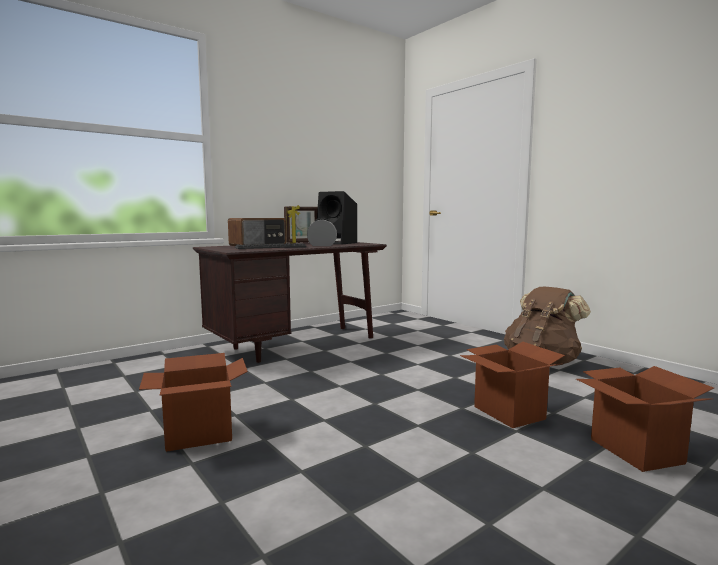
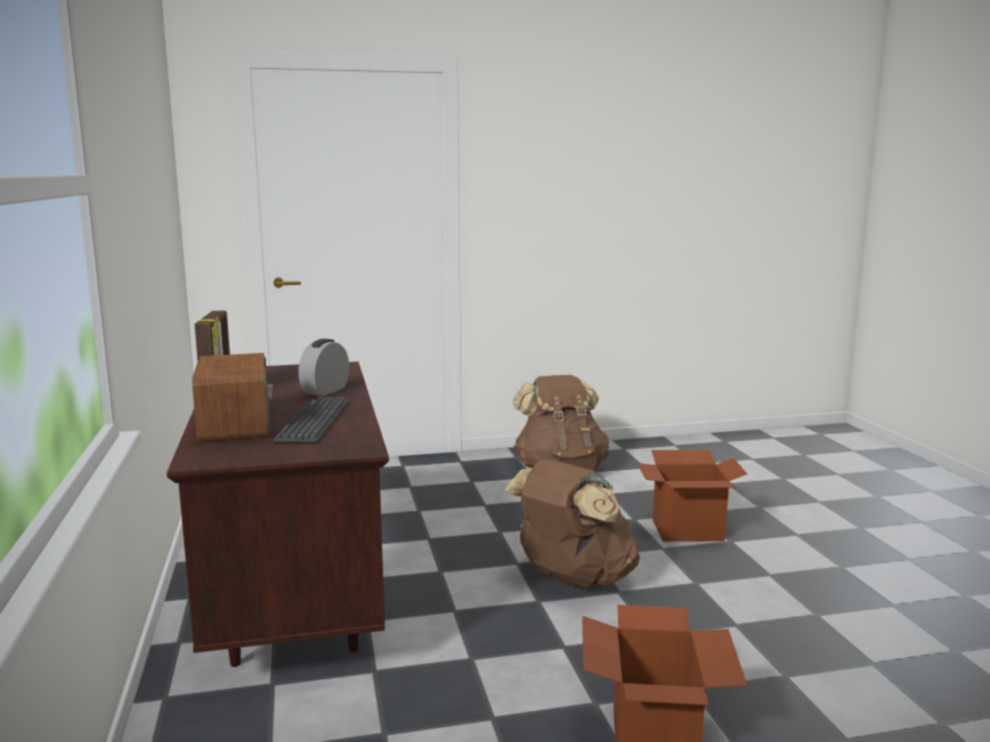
camera: 65 degrees left, 5 degrees up
black speaker [317,191,357,245] -> none
cardboard box [576,366,714,472] -> none
none -> brown backpack [504,460,640,589]

